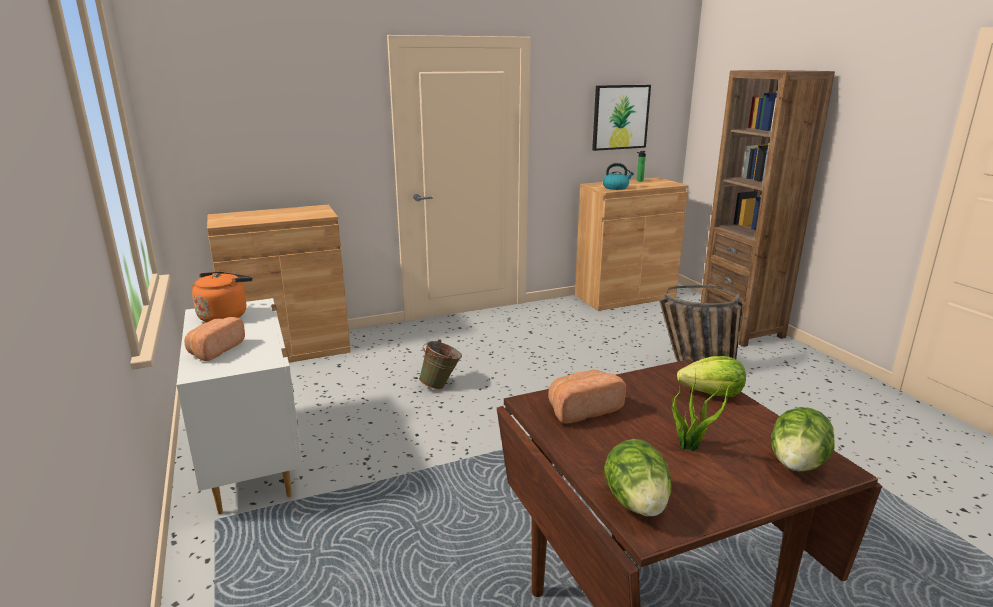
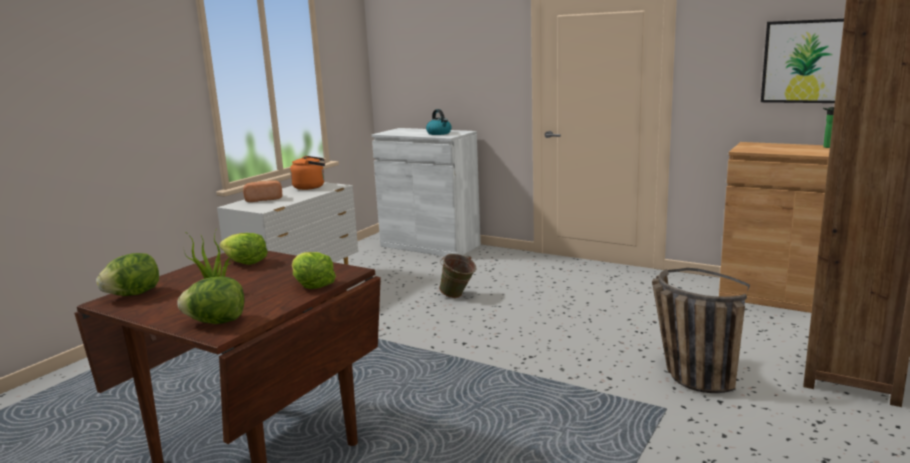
camera: 55 degrees right, 5 degrees down
brown cabinet [207,205,351,363] -> white cabinet [372,128,481,256]
bread [548,370,626,424] -> lettuce [219,233,268,265]
kettle [603,163,634,190] -> kettle moved to [426,109,452,135]

